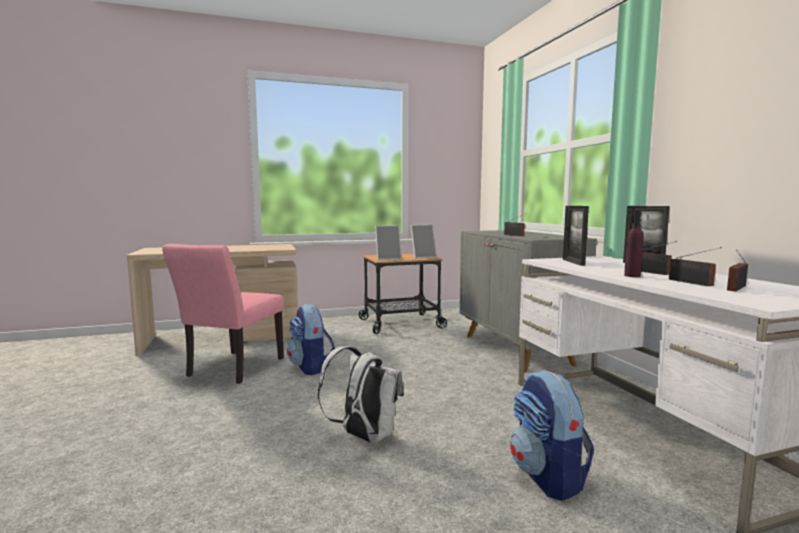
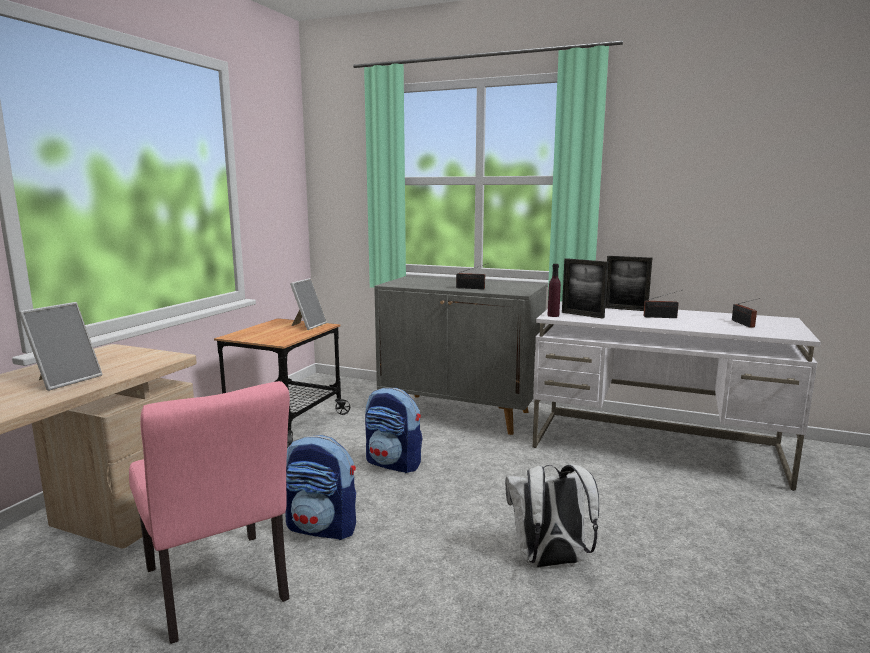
camera: 50 degrees left, 5 degrees up
picture frame [375,225,402,260] -> picture frame moved to [19,302,103,391]
backpack [510,370,594,501] -> backpack moved to [365,388,423,473]
purple bottle [624,211,643,277] -> purple bottle moved to [548,264,561,317]
radio [669,247,722,286] -> none

